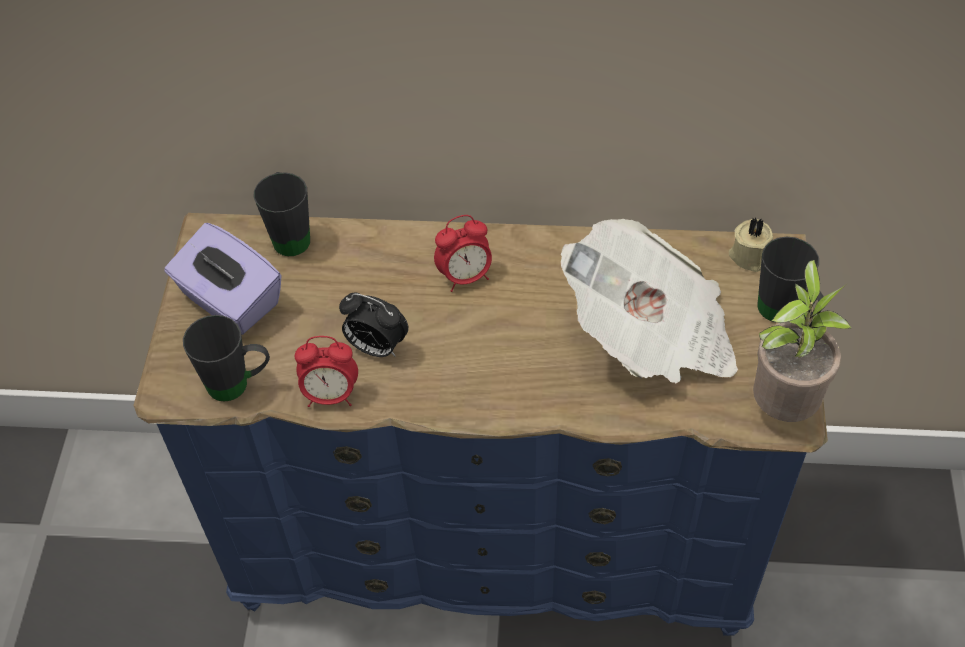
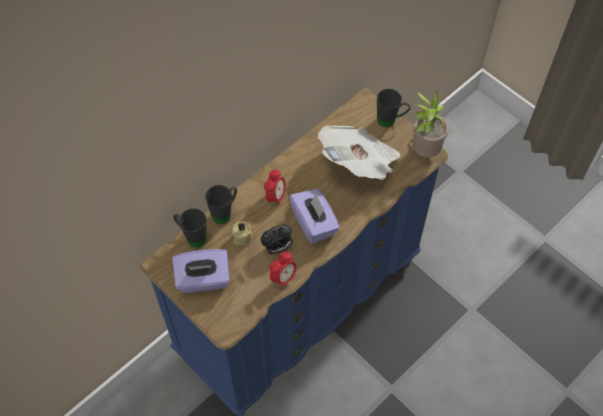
camera: 50 degrees left, 5 degrees up
black mug [183,315,270,402] -> black mug moved to [205,185,237,224]
beige candle [729,217,773,272] -> beige candle moved to [232,221,253,246]
none -> purple tissue box [289,188,340,244]

